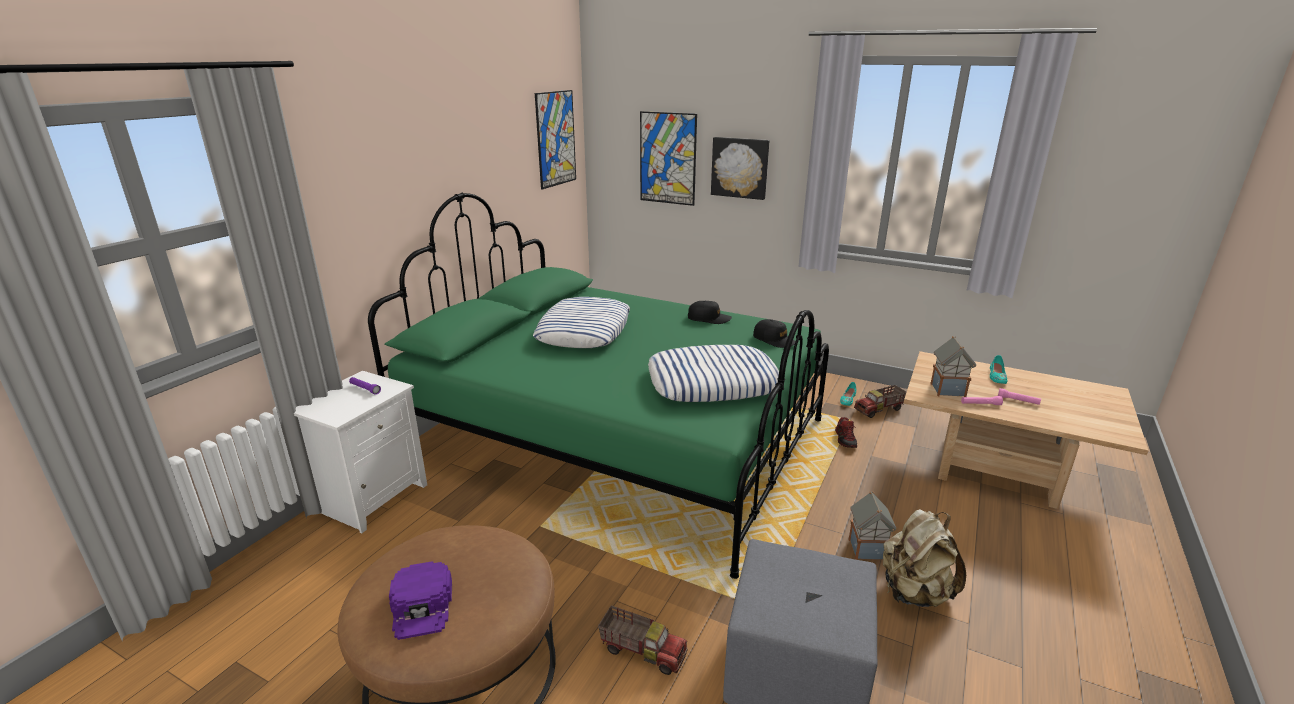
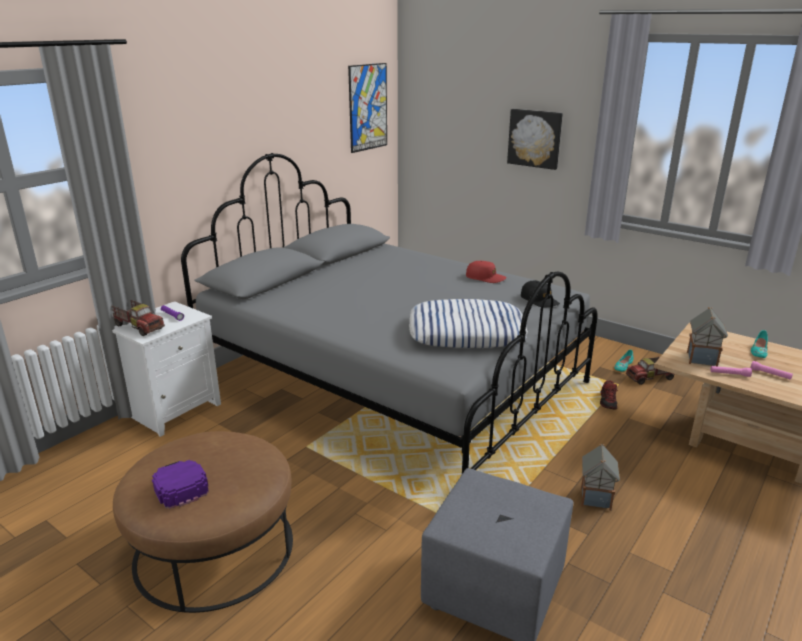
camera: 10 degrees right, 0 degrees up
green bed [368,193,829,579] -> grey bed [181,153,598,474]
purple cap [389,561,452,640] -> purple cap turned 150 degrees clockwise [152,460,209,509]
pillow [533,297,630,348] -> none
toy truck [598,605,688,675] -> toy truck moved to [111,300,165,336]
picture [640,111,697,206] -> none
black cap [688,301,732,324] -> red cap [466,261,507,283]
beige backpack [883,509,966,607] -> none

